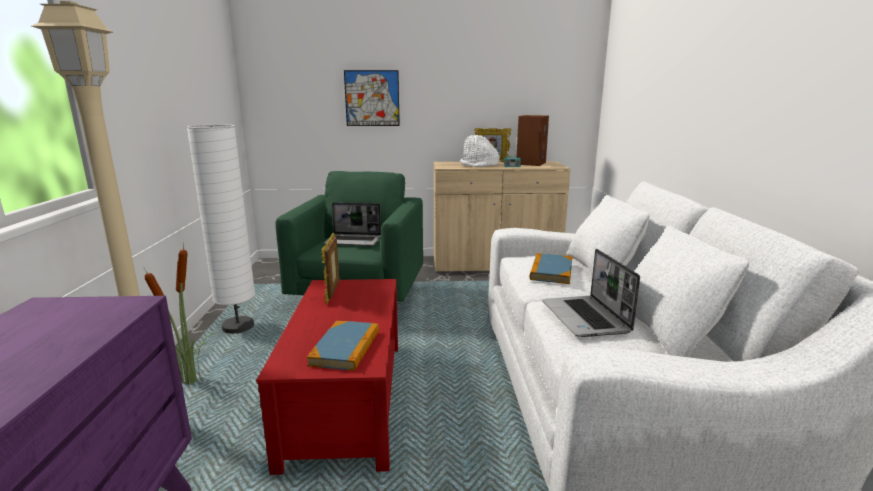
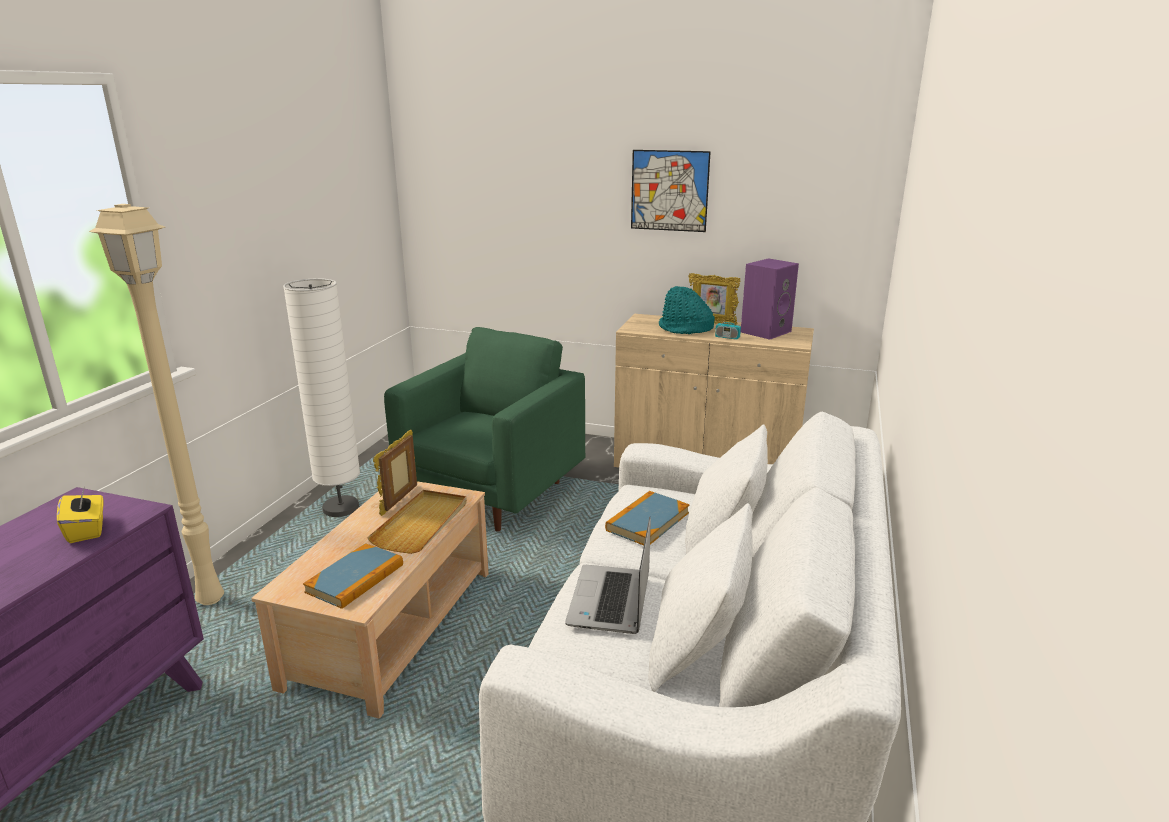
camera: 20 degrees right, 5 degrees up
potted plant [144,245,214,384] -> none
red coffee table [256,279,398,475] -> beige coffee table [251,481,489,719]
laptop [324,202,381,246] -> none
picture [344,70,400,126] -> picture moved to [631,150,711,232]
white hat [460,135,500,167] -> turquoise hat [659,286,715,334]
brown speaker [516,115,549,166] -> purple speaker [741,258,799,340]
none -> yellow tissue box [57,486,103,543]
none -> beige tray [367,490,467,554]

